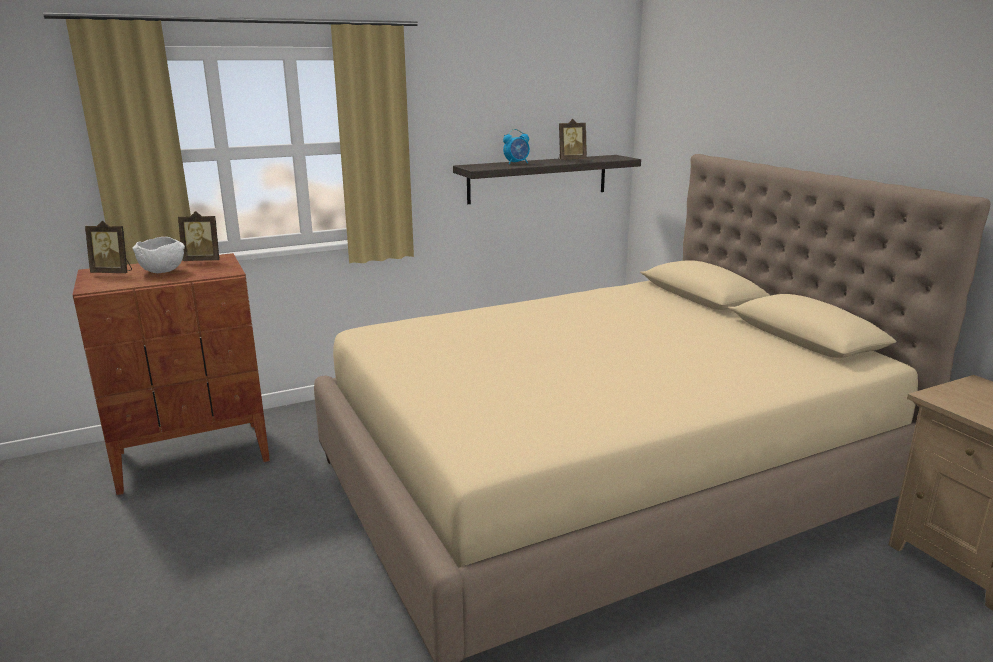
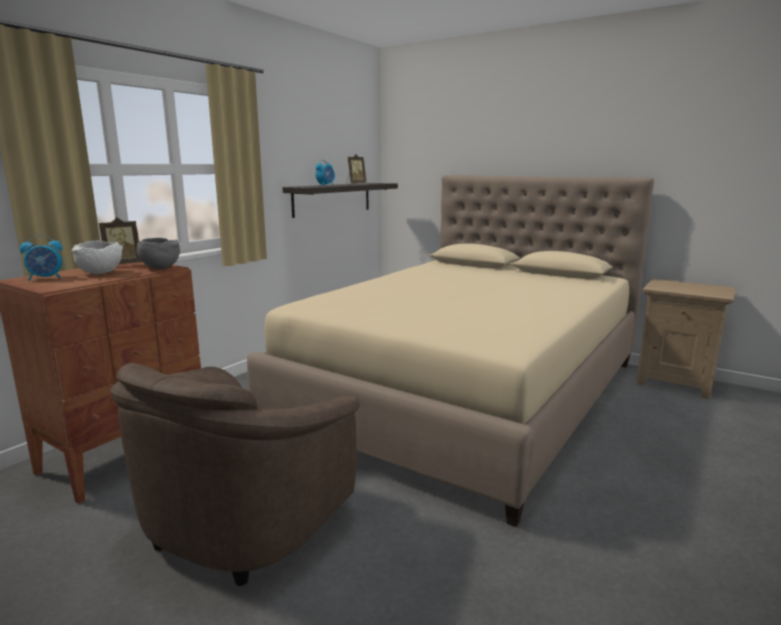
camera: 30 degrees left, 5 degrees down
picture frame [85,221,132,273] -> alarm clock [20,235,63,281]
none -> brown armchair [110,363,360,586]
none -> grey bowl [137,238,180,269]

